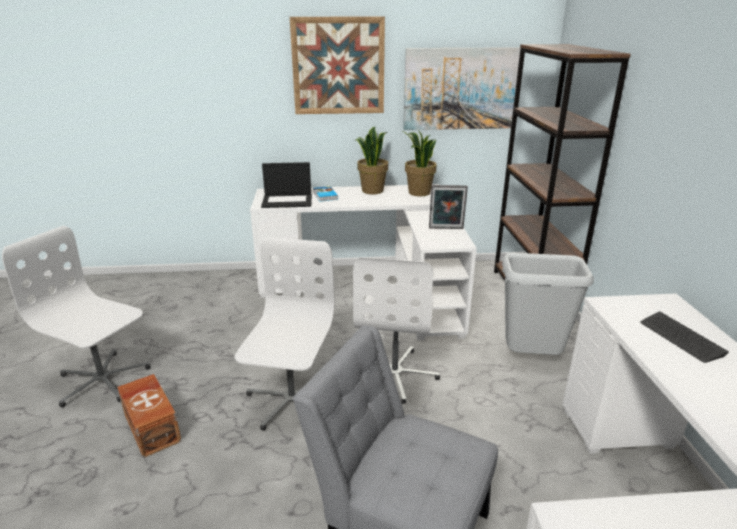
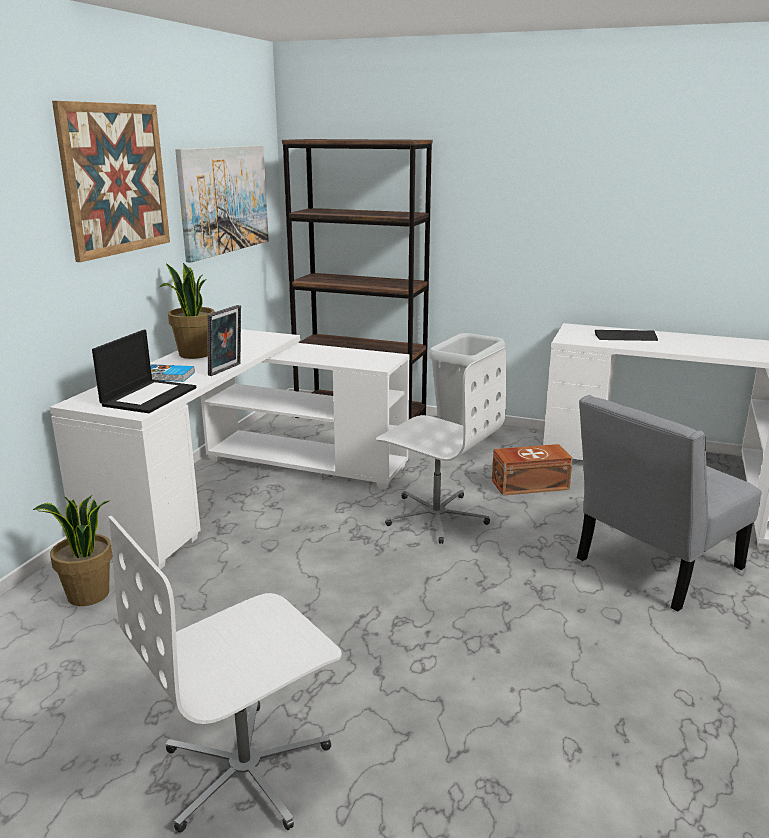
camera: 65 degrees left, 5 degrees down
brown storage box [117,374,182,458] -> brown storage box moved to [492,444,573,496]
white office chair [235,237,335,431] -> none
potted plant [404,130,437,196] -> potted plant moved to [33,495,113,606]
picture frame [429,185,468,229] -> picture frame moved to [207,305,241,376]

